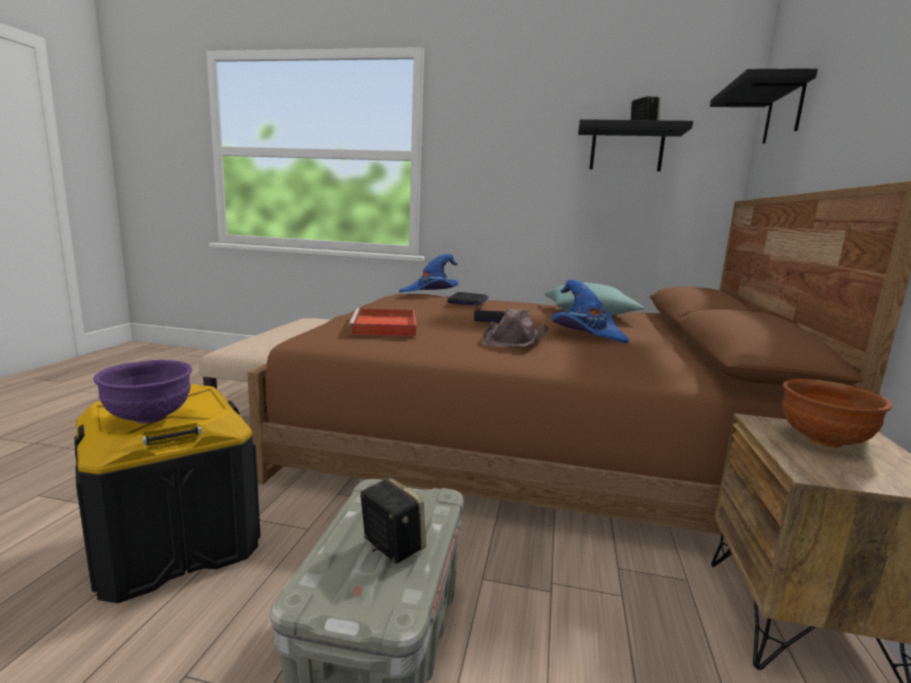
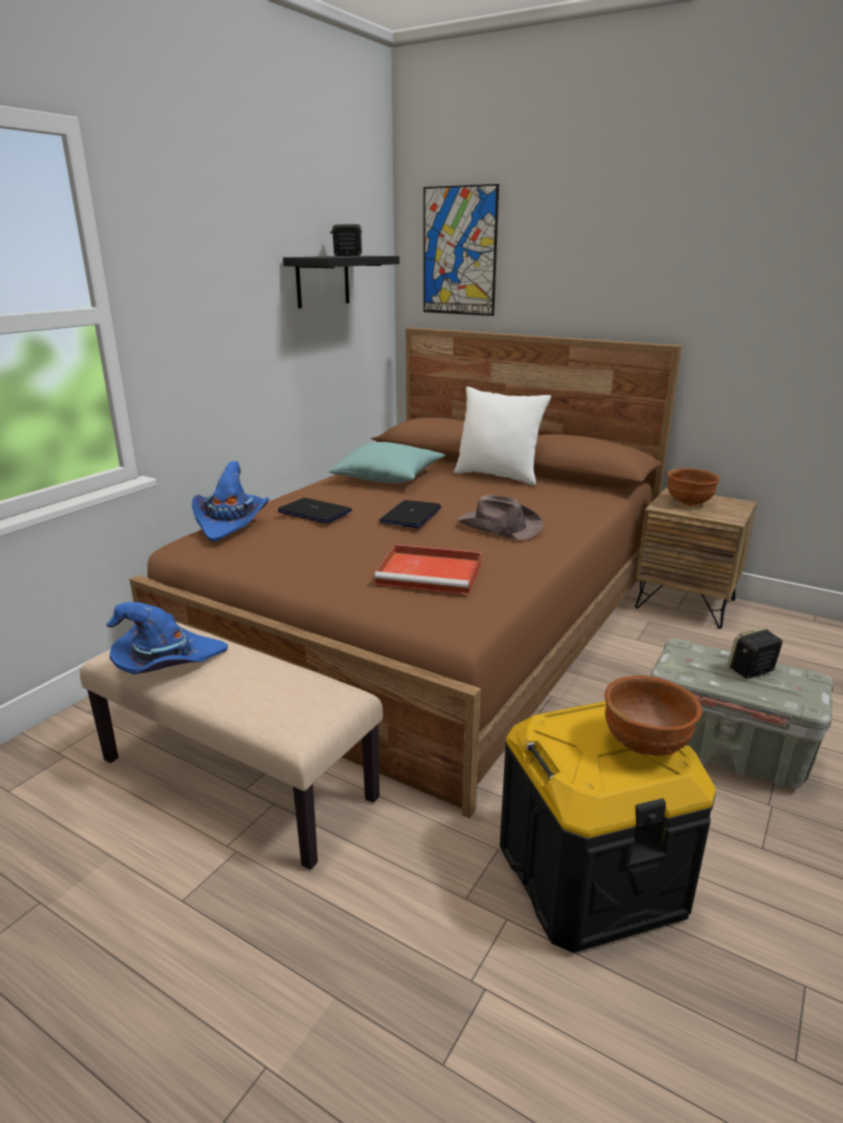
camera: 70 degrees left, 10 degrees up
purple bowl [93,360,192,424] -> brown bowl [605,676,702,756]
blue hat [552,280,629,343] -> blue hat moved to [106,602,228,674]
black shelf [710,68,818,144] -> picture [423,184,499,316]
none -> white pillow [454,386,551,485]

